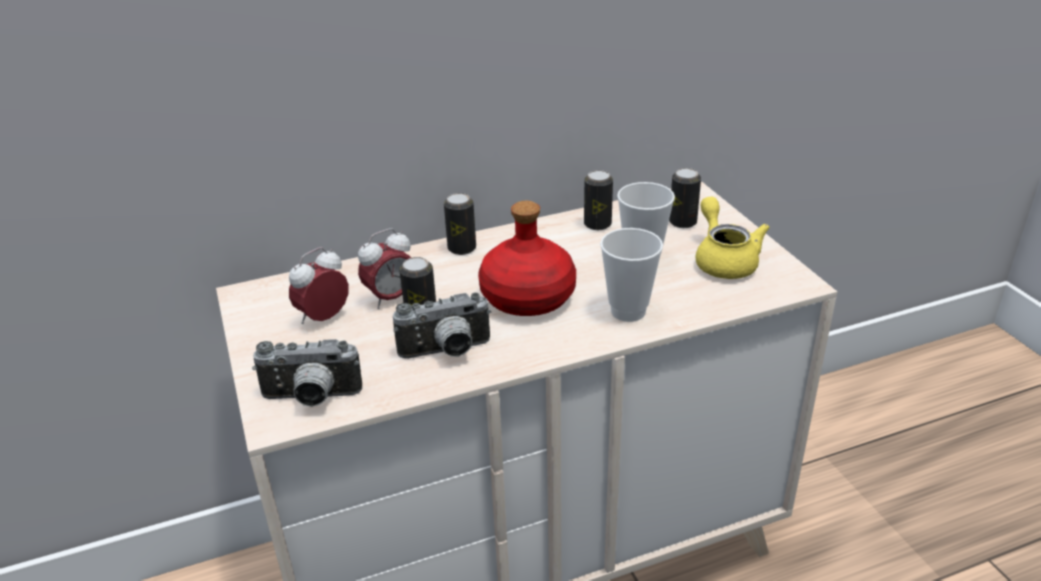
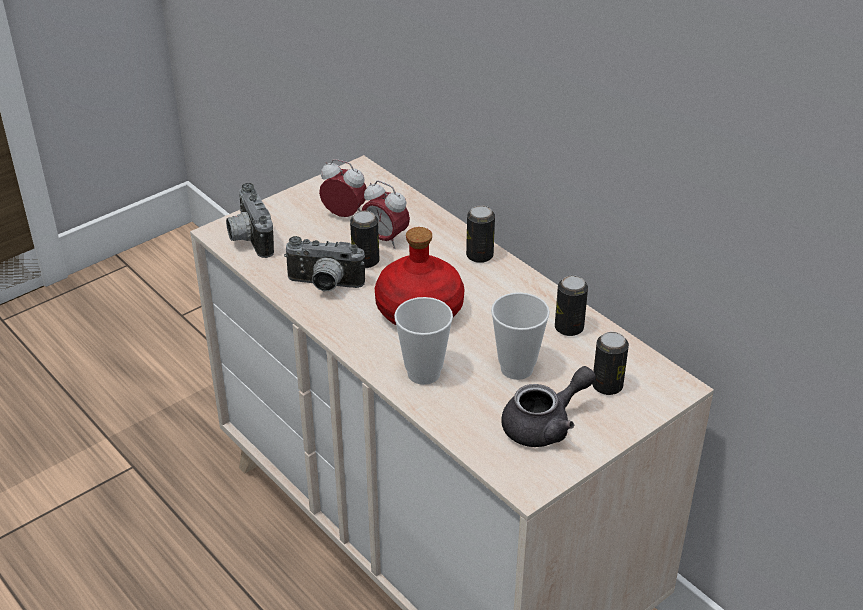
camera: 70 degrees right, 5 degrees up
camera [393,292,491,359] -> camera turned 45 degrees counterclockwise [284,236,365,291]
yellow teapot [696,197,770,279] -> grey teapot [502,366,595,447]

